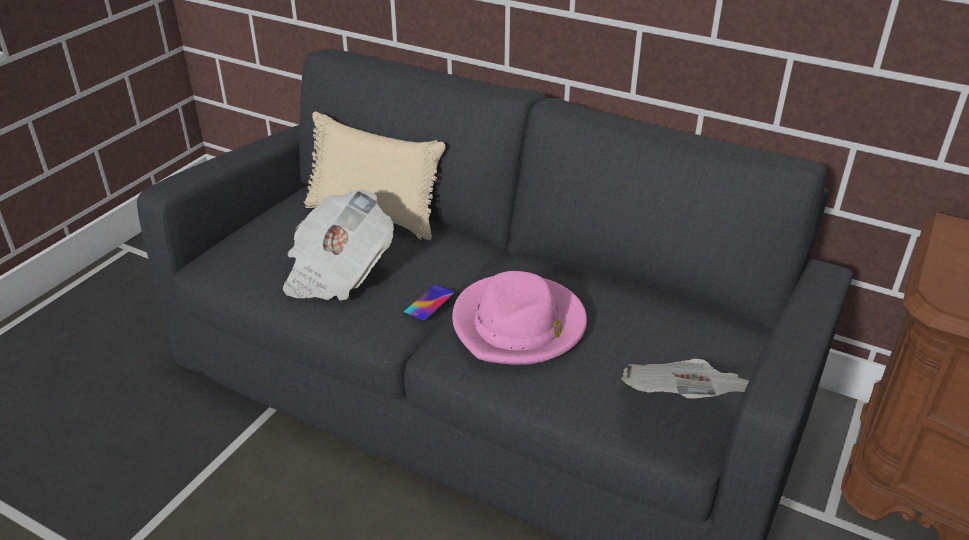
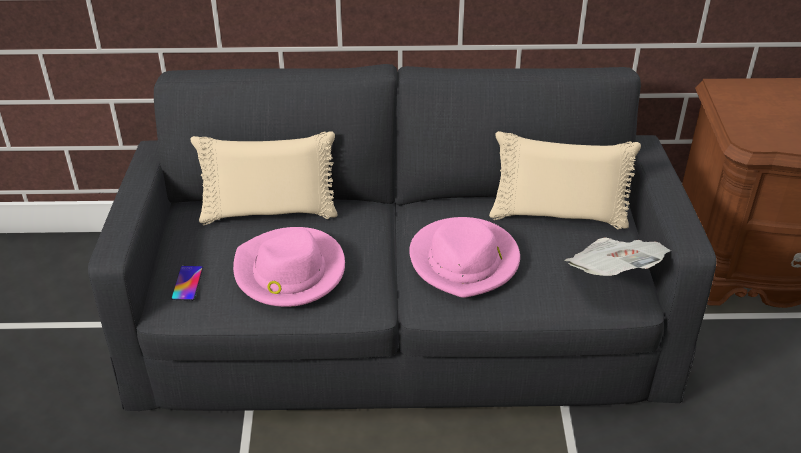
camera: 30 degrees left, 5 degrees up
newspaper [283,190,394,301] -> pink hat [233,227,345,307]
phone [403,284,455,322] -> phone moved to [171,266,203,301]
none -> beige pillow [489,131,641,229]

